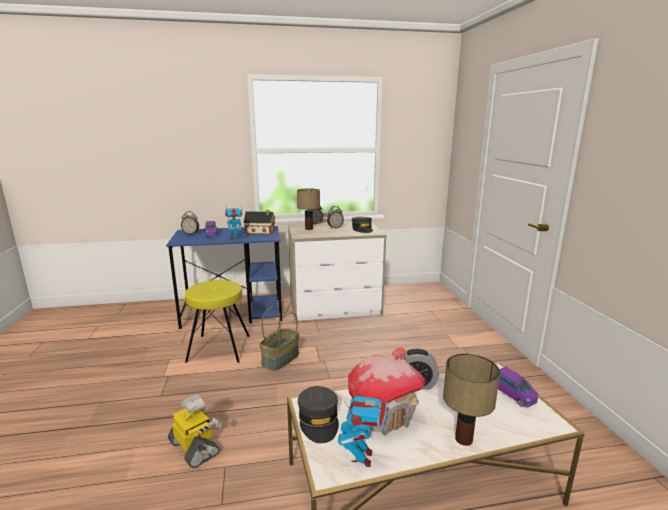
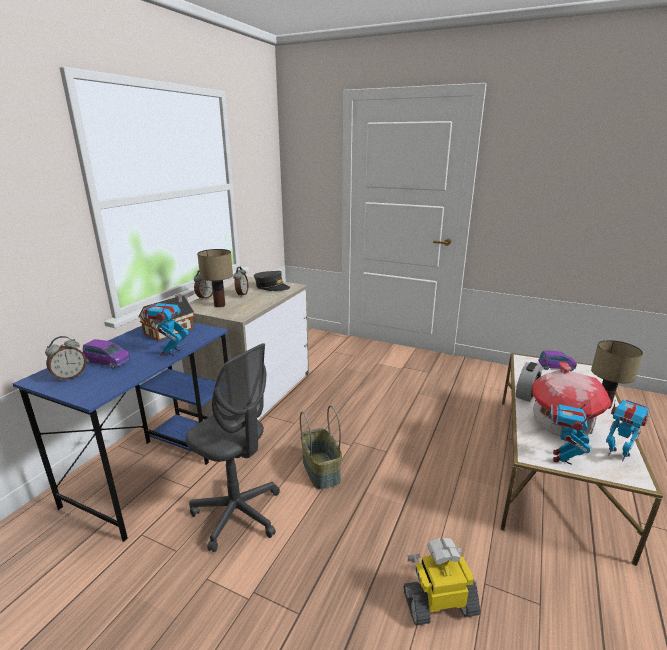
camera: 55 degrees left, 5 degrees up
yellow stool [185,280,250,363] -> grey office chair [186,343,280,552]
grey cap [298,386,339,443] -> toy robot [549,399,594,465]

